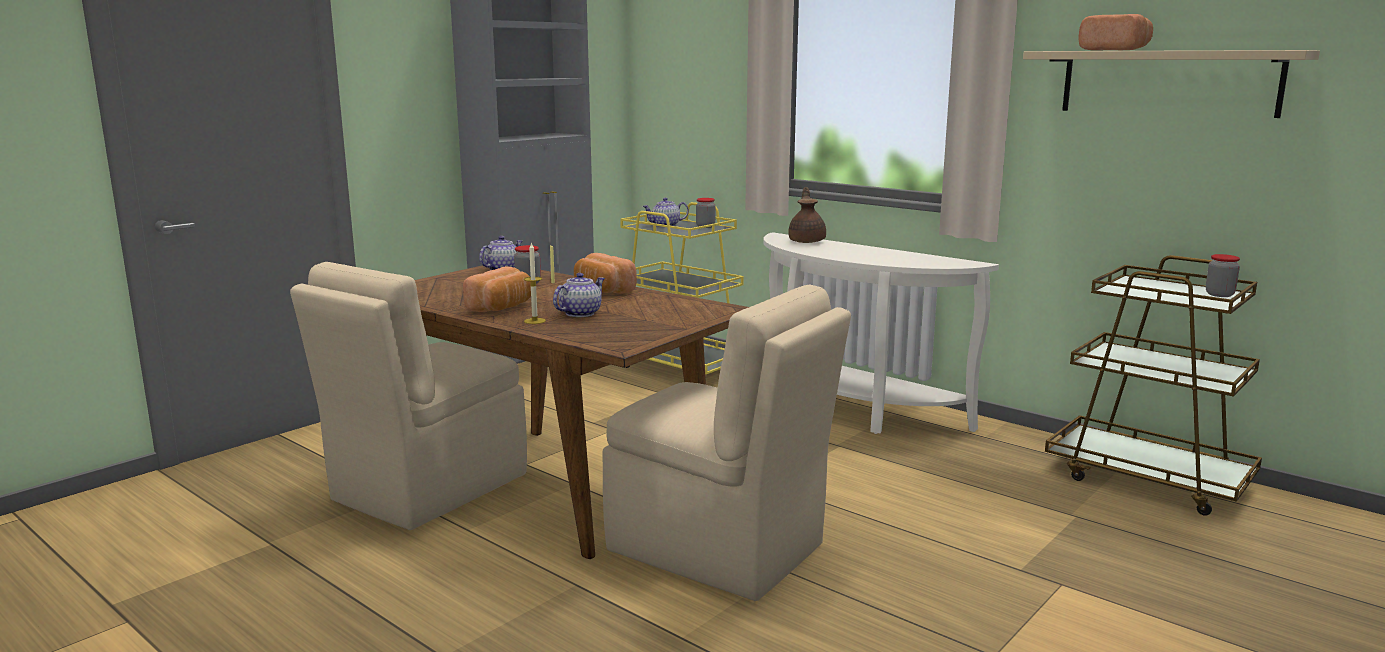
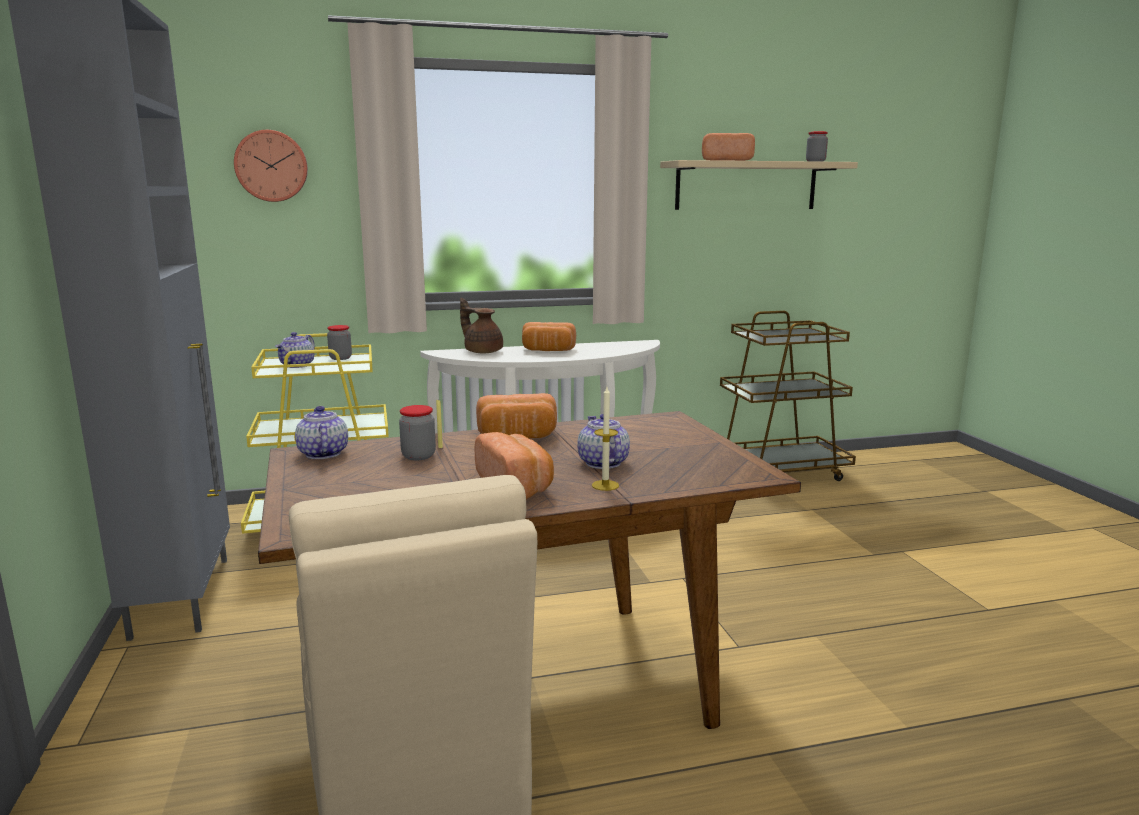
camera: 55 degrees left, 0 degrees up
beige chair [603,285,851,601] -> none
jar [1206,254,1240,297] -> jar moved to [806,131,828,162]
none -> wall clock [234,130,308,202]
none -> bread [522,322,576,351]

